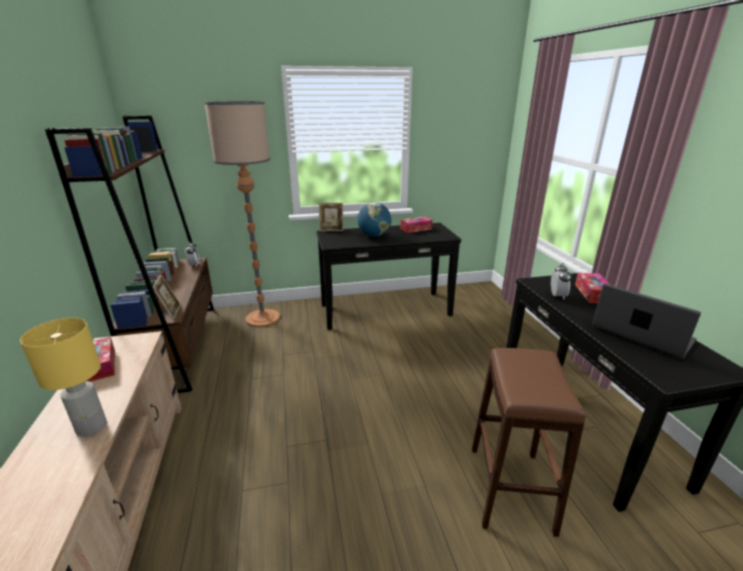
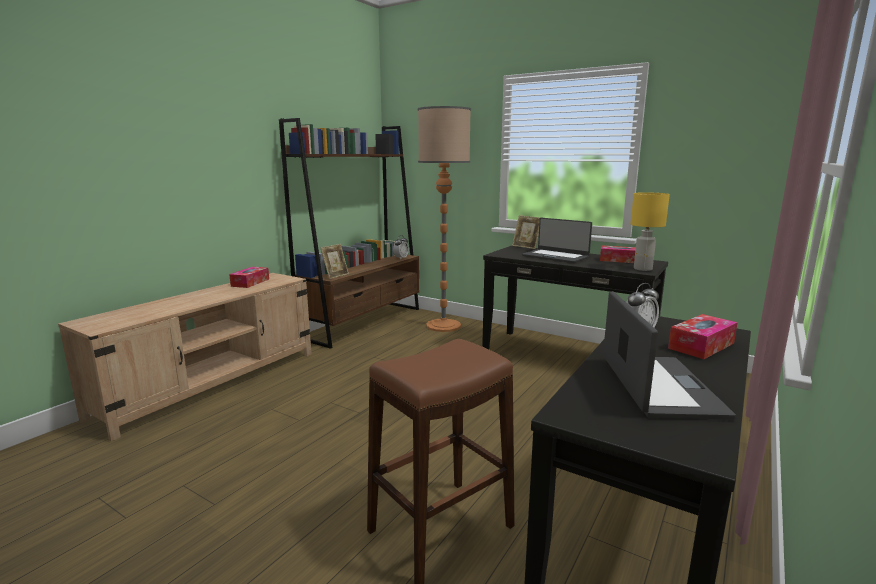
camera: 45 degrees right, 10 degrees down
yellow table lamp [20,318,107,437] -> yellow table lamp moved to [631,192,670,271]
globe [357,202,391,237] -> laptop [522,218,592,263]

